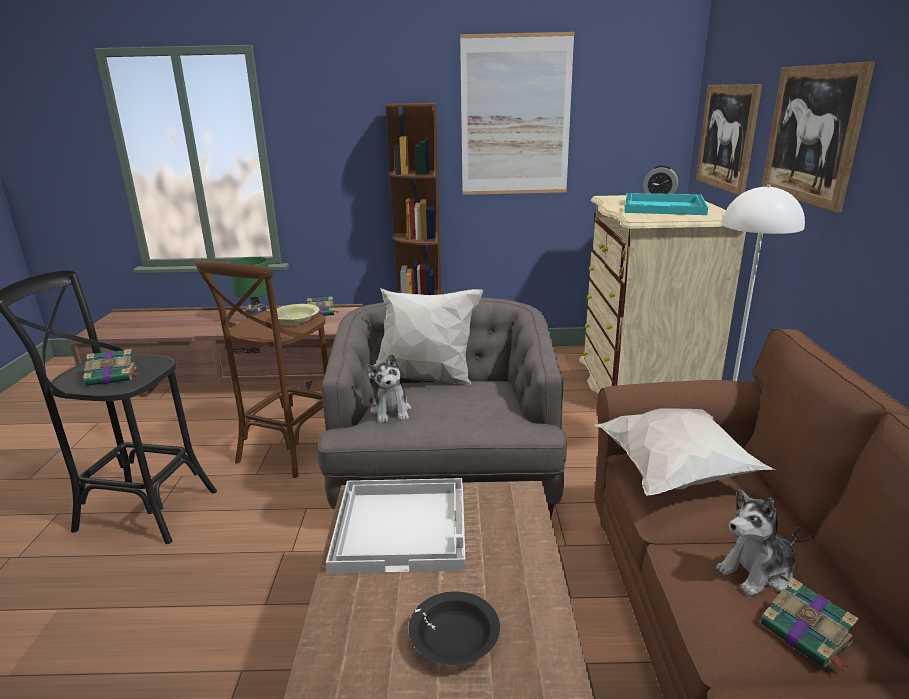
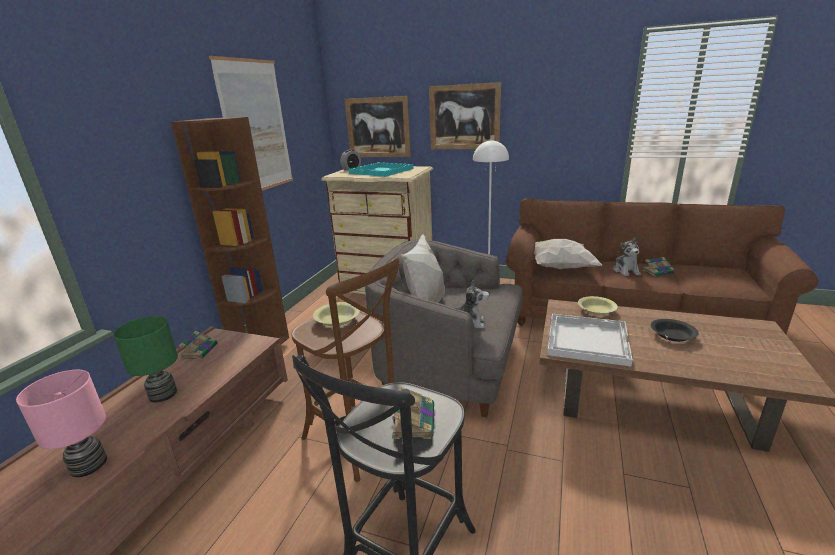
camera: 70 degrees left, 0 degrees up
none -> pink table lamp [16,370,107,477]
none -> yellow bowl [578,296,618,315]

